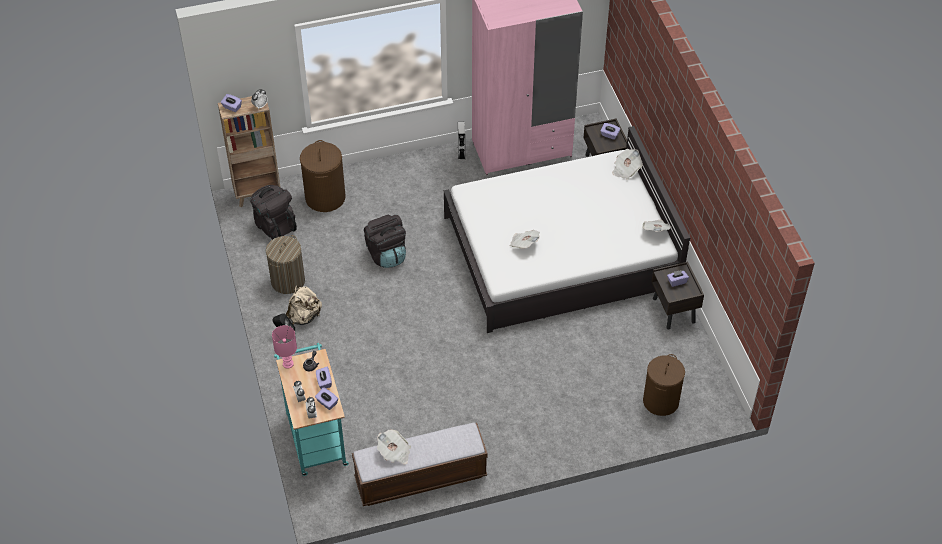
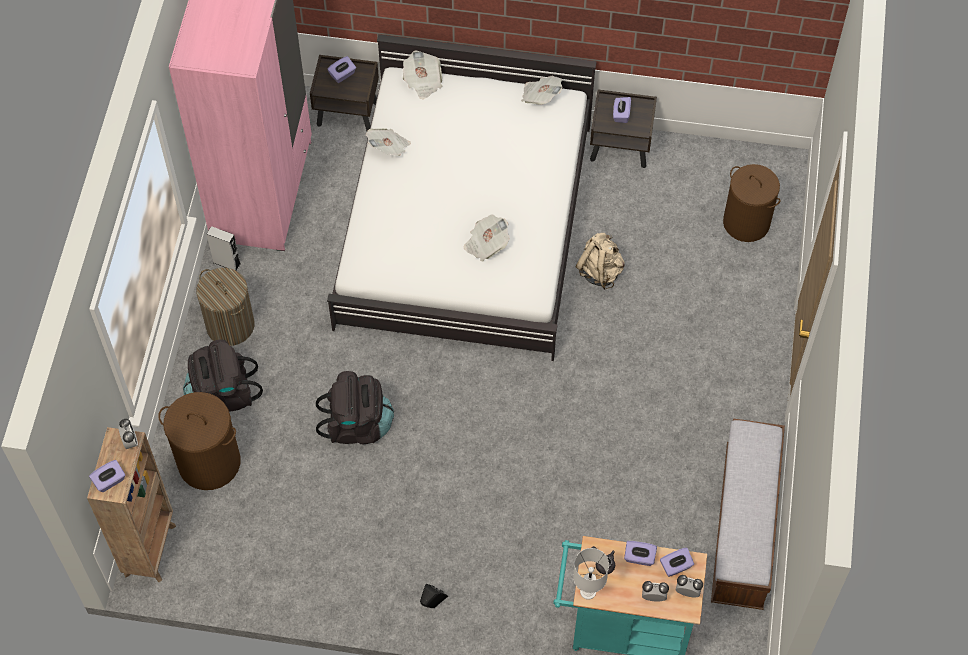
camera: 65 degrees left, 10 degrees up
black backpack [250,185,297,240] -> black backpack moved to [183,339,263,412]
laundry basket [266,235,305,294] -> laundry basket moved to [196,268,254,346]
pink table lamp [272,325,297,369] -> white table lamp [573,548,609,600]
beige backpack [286,286,322,325] -> beige backpack moved to [576,233,625,290]
newspaper [377,429,411,464] -> newspaper moved to [366,128,411,156]

